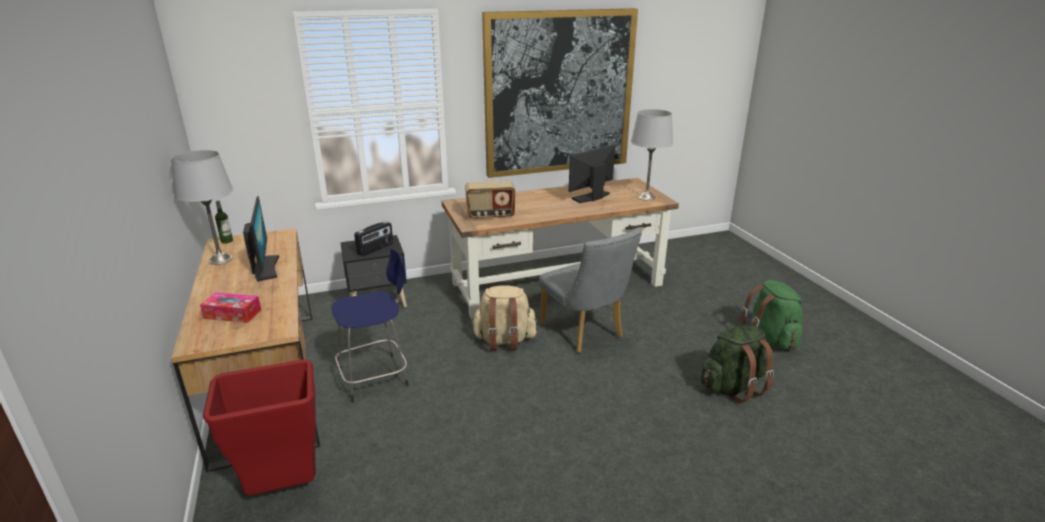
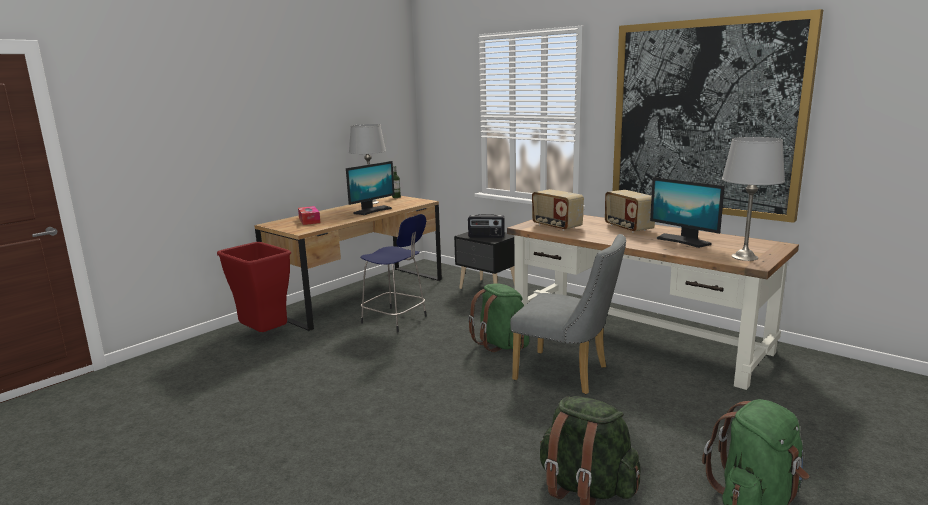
camera: 60 degrees right, 10 degrees down
beige backpack [471,286,537,351] -> green backpack [468,283,529,352]
grey chair [539,228,642,353] -> grey chair turned 90 degrees counterclockwise [510,234,626,394]
monitor [569,145,615,203] -> monitor turned 150 degrees counterclockwise [650,177,725,248]
none -> radio [605,190,655,233]

